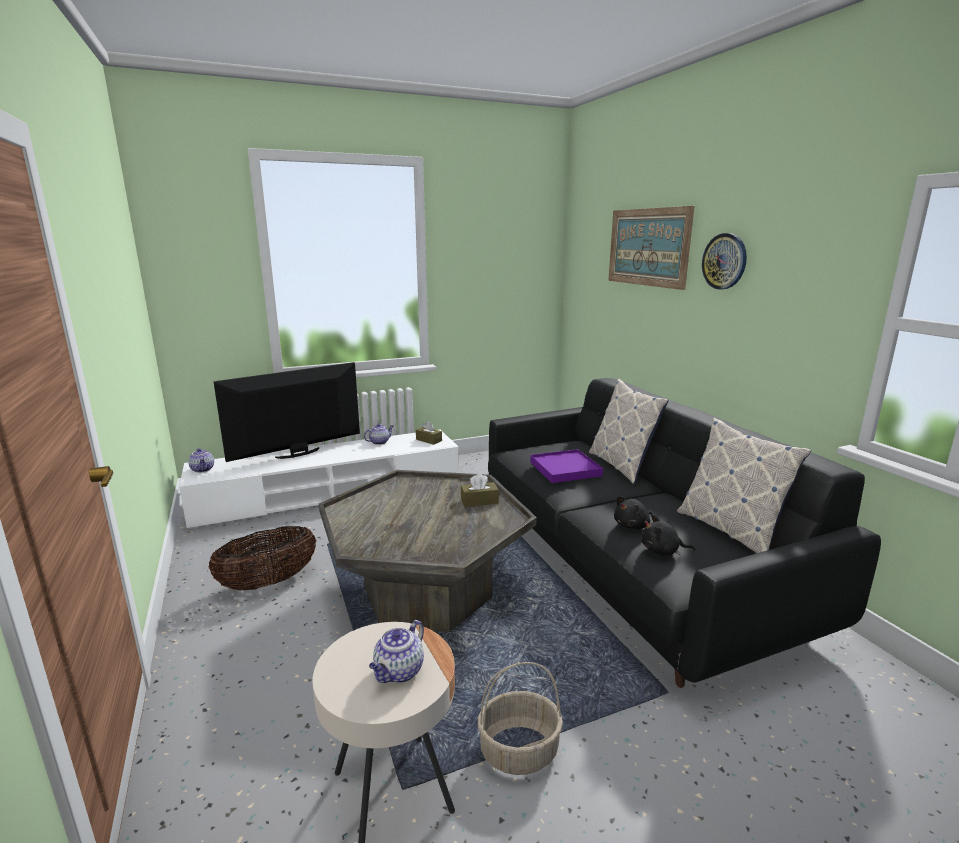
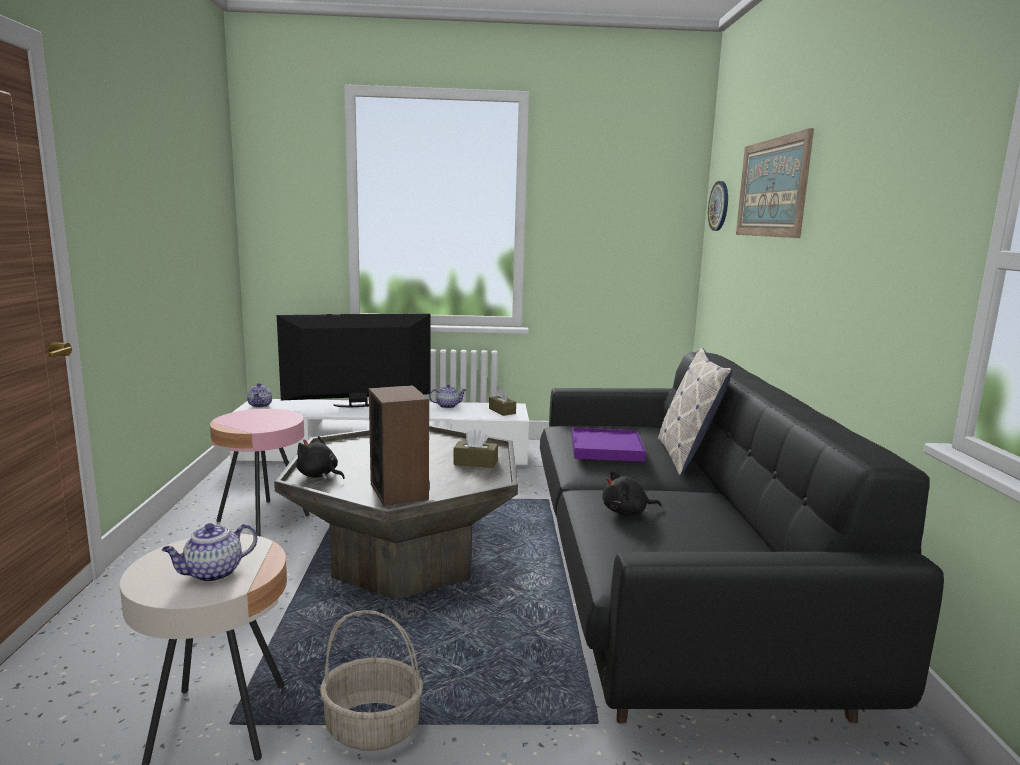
camera: 20 degrees right, 5 degrees down
basket [209,526,317,591] -> pink side table [210,409,309,537]
black plush toy [641,514,695,556] -> black plush toy moved to [296,436,345,479]
pillow [677,417,811,553] -> none
wall clock [702,233,747,290] -> wall clock moved to [708,181,728,231]
none -> speaker [369,385,429,506]

